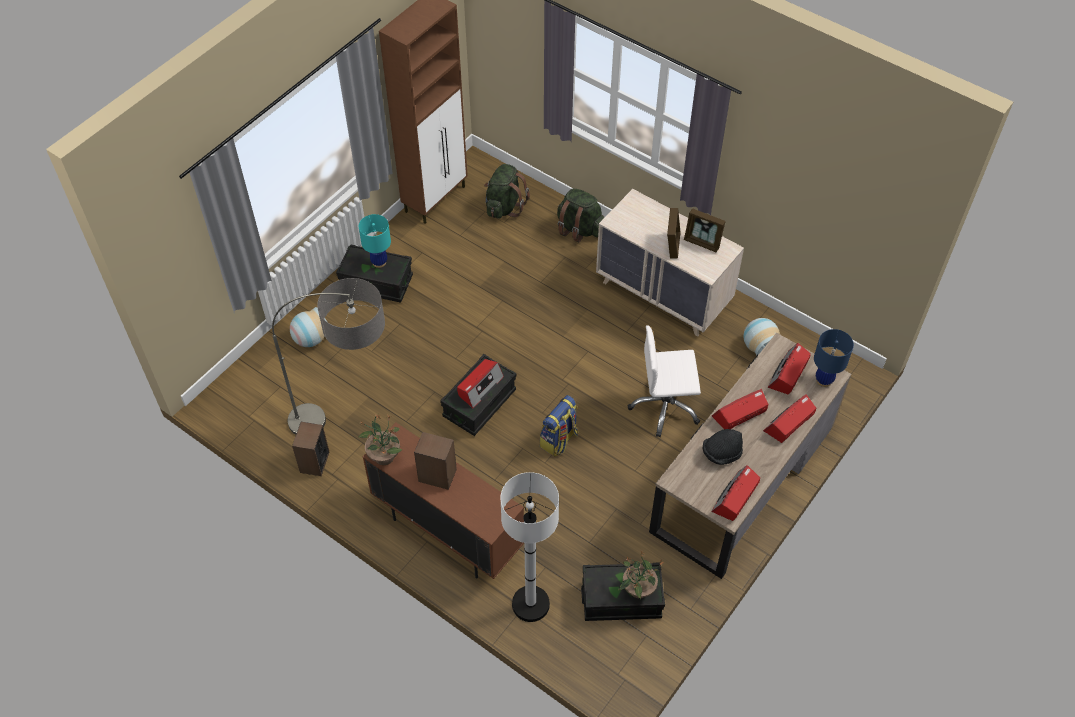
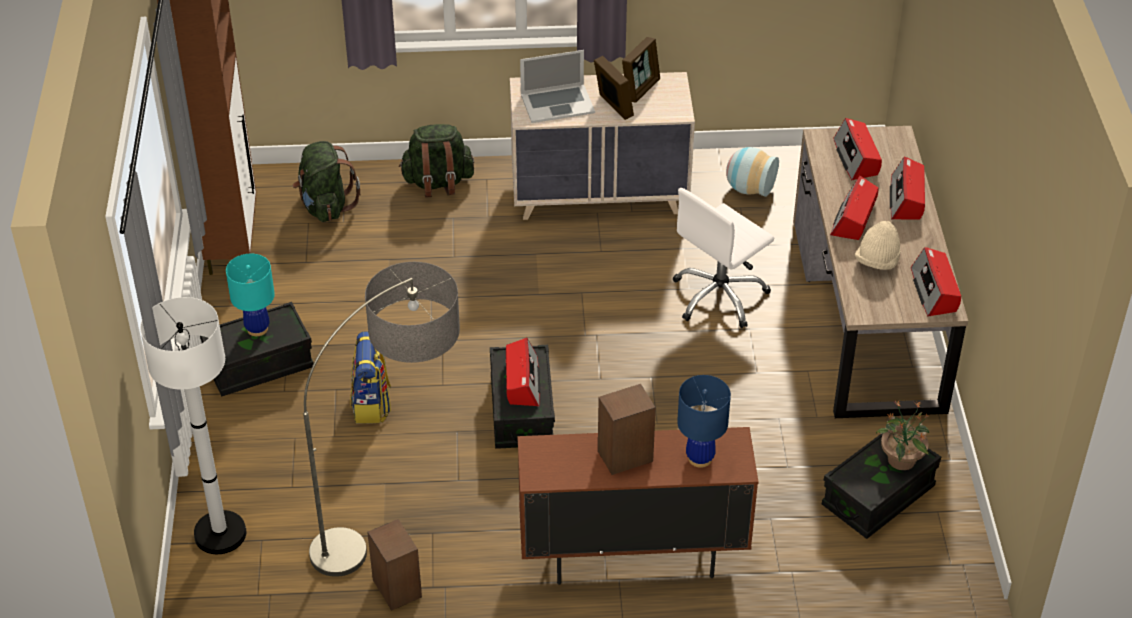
camera: 40 degrees left, 10 degrees down
vase [290,307,327,347] -> none
potted plant [358,414,403,465] -> none
white floor lamp [500,472,559,622] -> white floor lamp moved to [140,297,246,554]
backpack [540,395,578,457] -> backpack moved to [350,331,391,424]
picture frame [684,209,726,252] -> picture frame turned 45 degrees counterclockwise [622,37,660,103]
black hat [703,429,743,465] -> beige hat [855,221,900,270]
blue table lamp [814,329,854,387] -> blue table lamp moved to [677,375,731,468]
none -> laptop [520,50,595,123]

